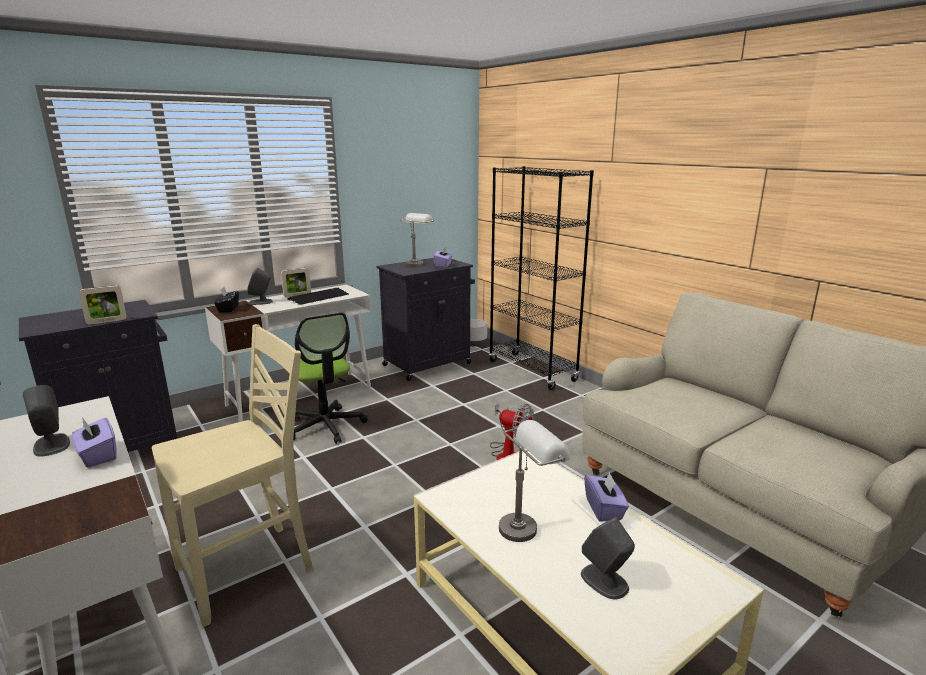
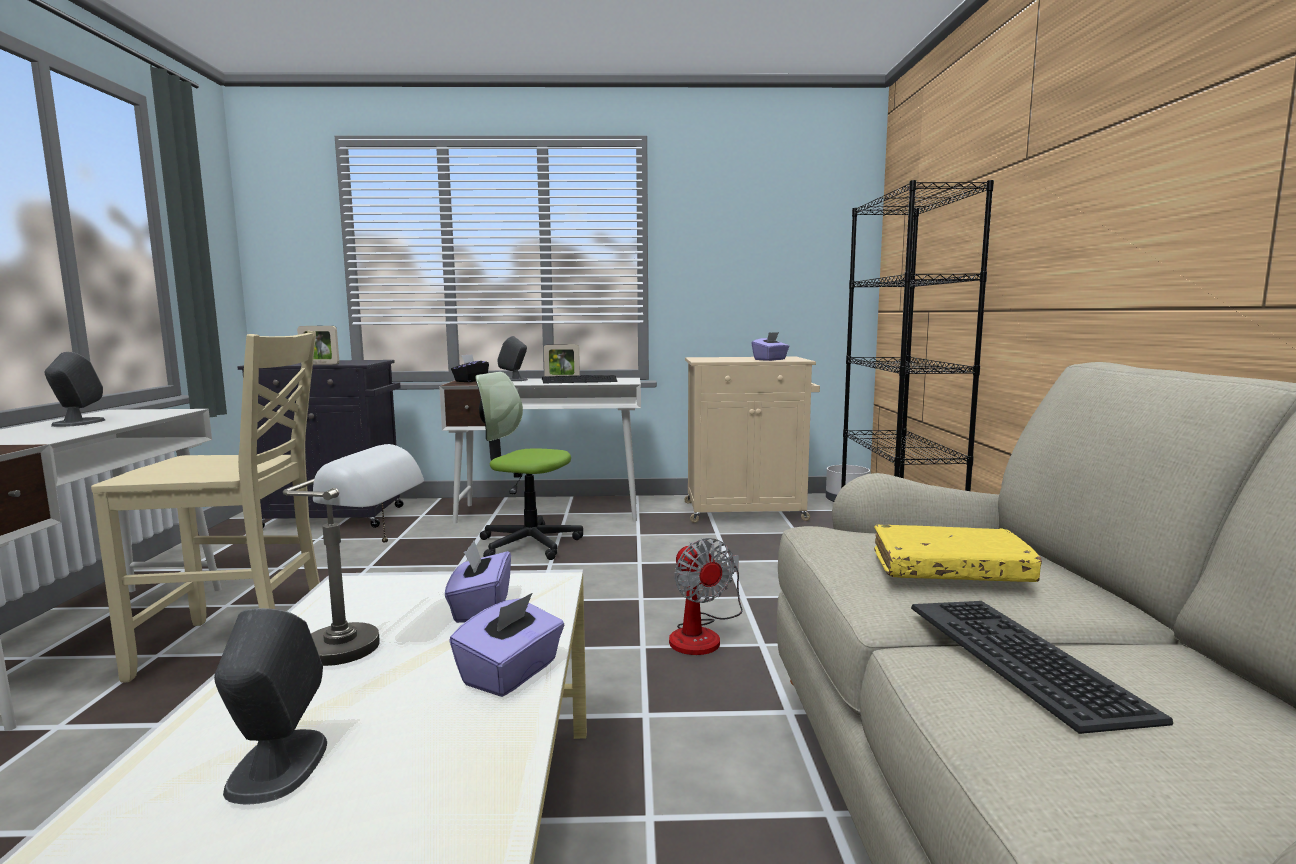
camera: 35 degrees right, 10 degrees down
purple tissue box [71,417,117,468] -> purple tissue box moved to [445,540,511,623]
office chair [293,312,368,444] -> office chair turned 105 degrees clockwise [475,372,583,560]
black cabinet [376,258,475,381] -> beige cabinet [684,357,820,523]
grey table lamp [400,213,434,266] -> none
none -> yellow book [874,524,1042,582]
none -> keyboard [911,601,1173,734]

